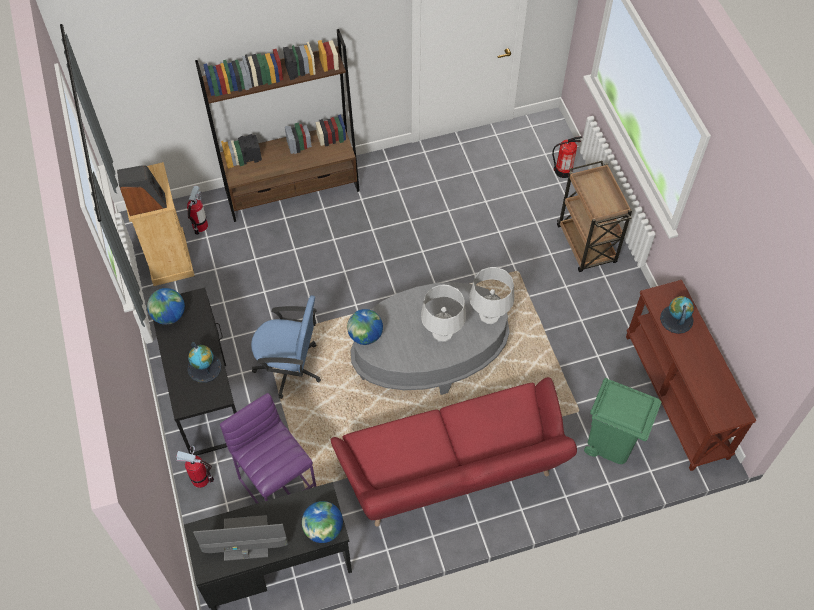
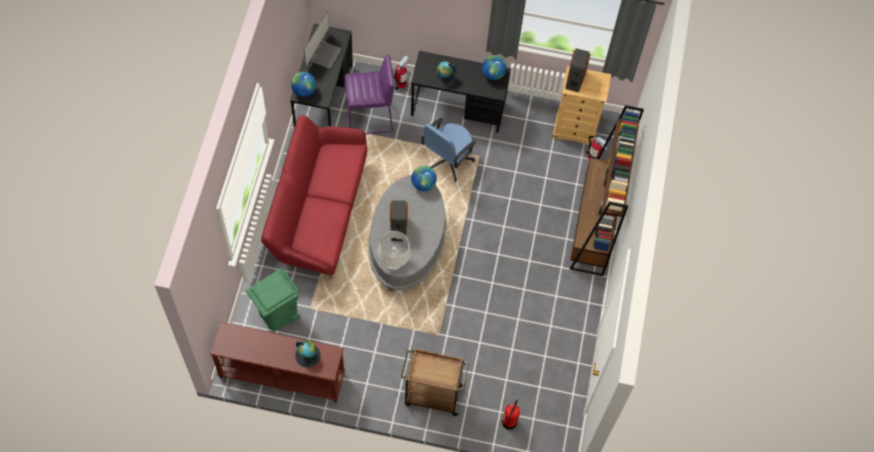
camera: 115 degrees right, 5 degrees up
grey table lamp [421,285,466,342] -> speaker [390,201,408,241]

